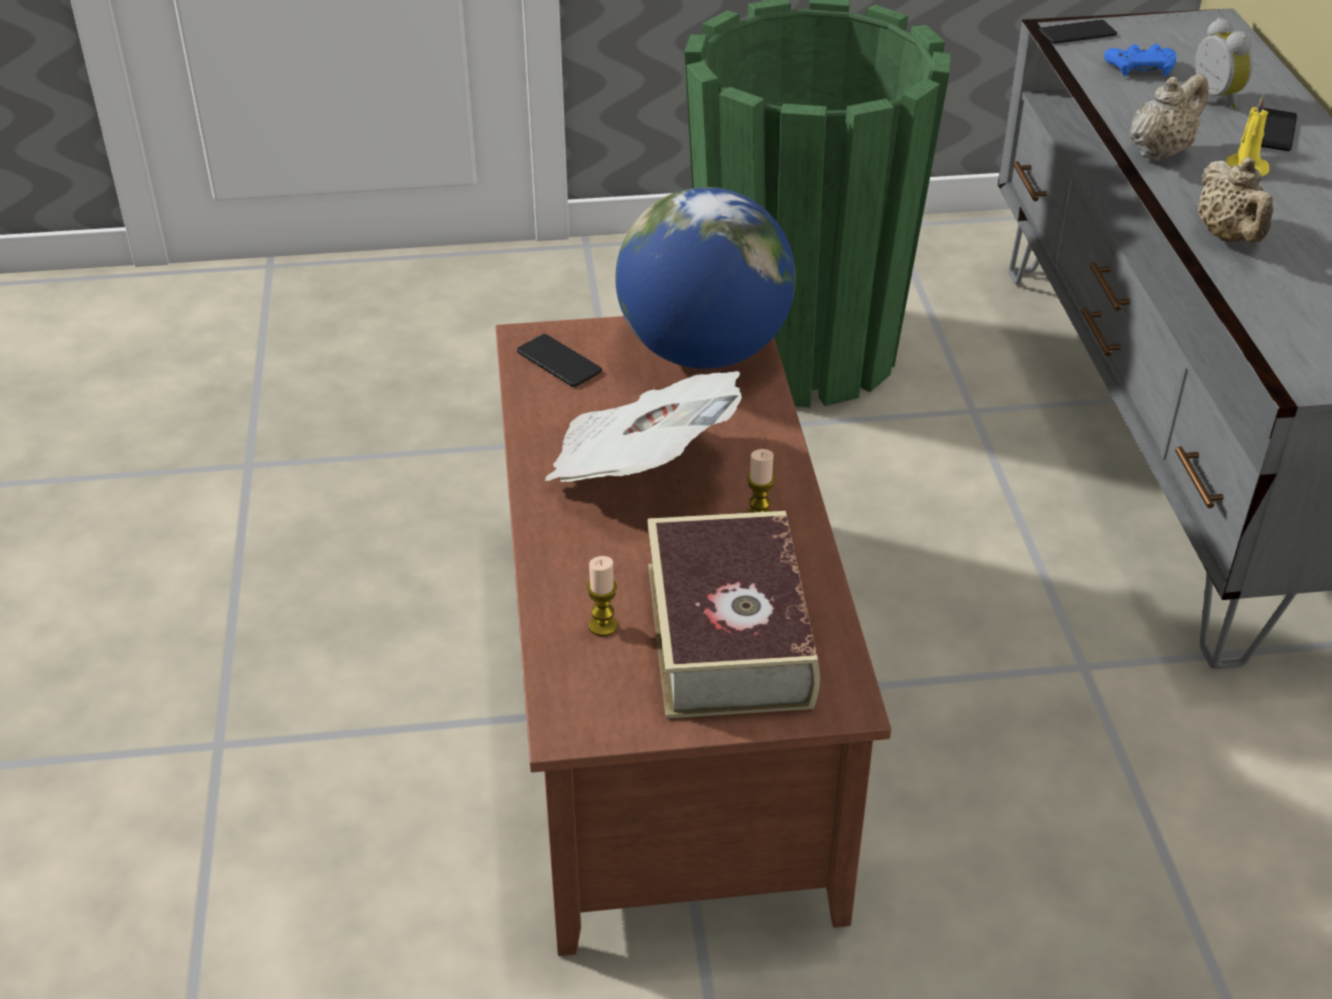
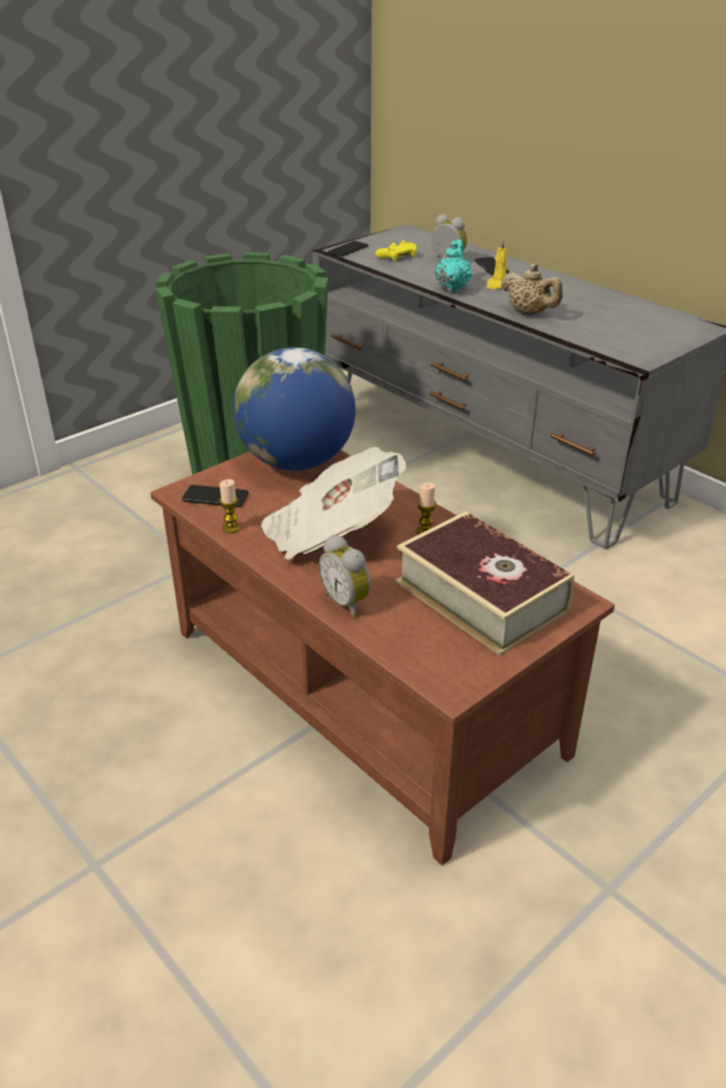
camera: 35 degrees left, 5 degrees down
candle [587,556,618,636] -> candle moved to [219,479,241,533]
blue game controller [1104,44,1176,76] -> yellow game controller [376,241,417,261]
beige teapot [1130,73,1209,161] -> turquoise teapot [435,239,471,292]
none -> alarm clock [319,535,371,618]

